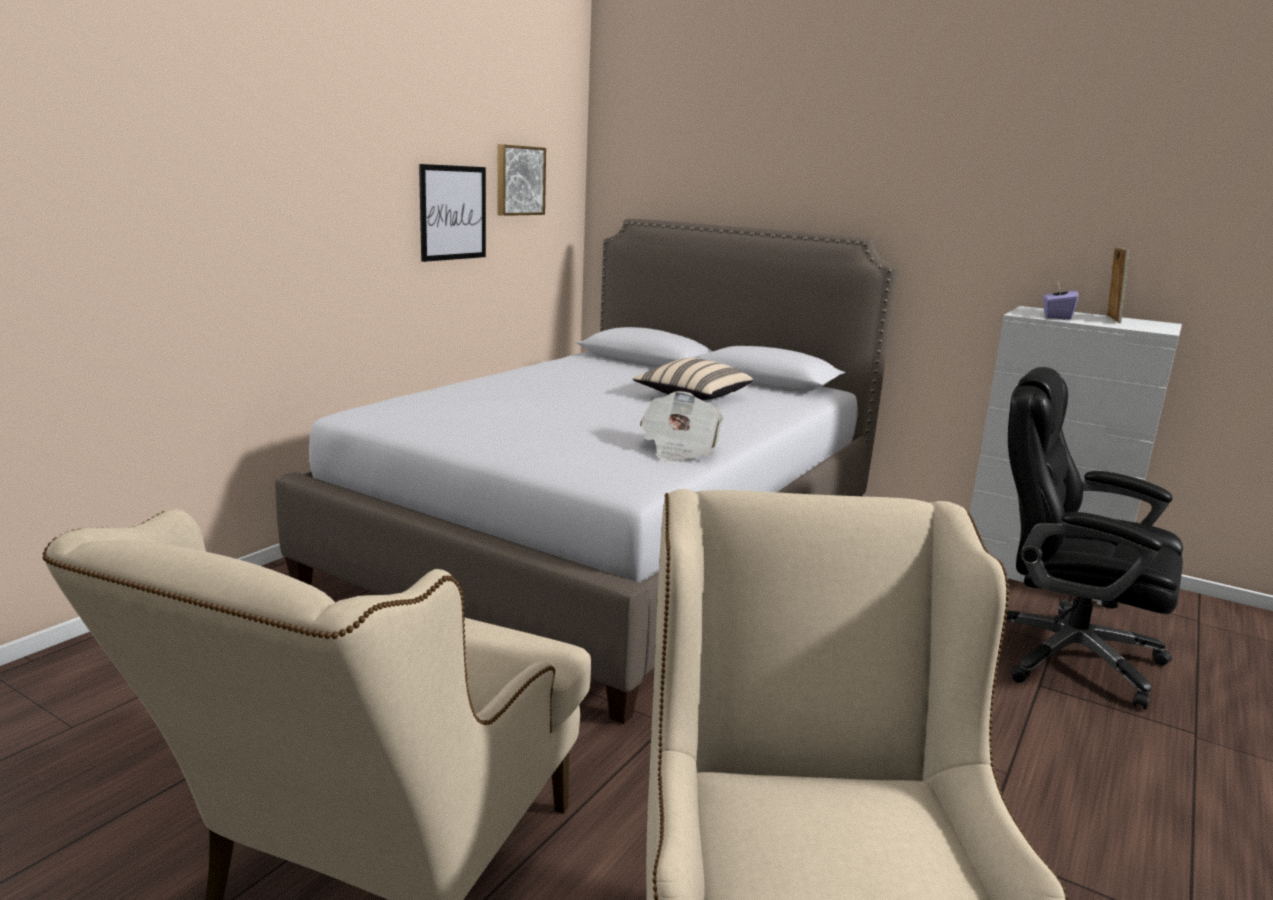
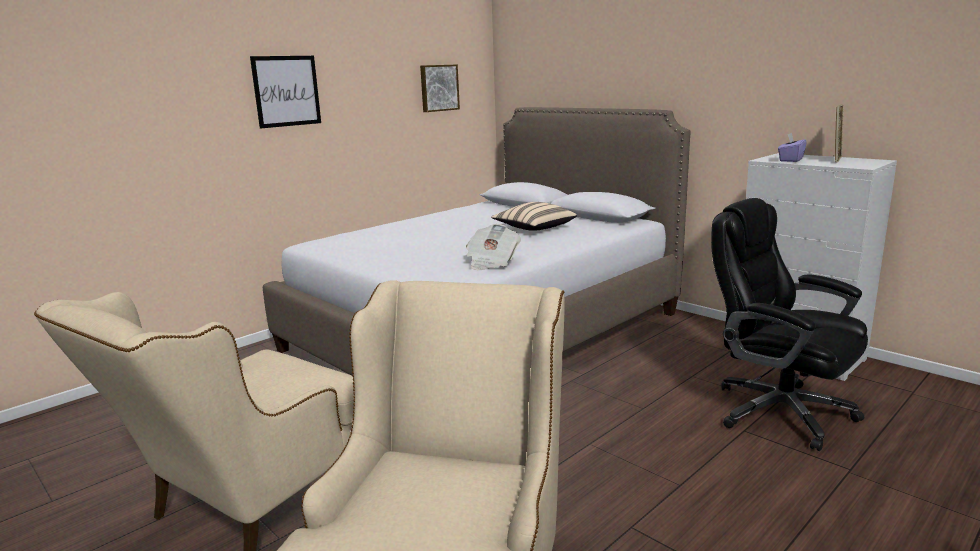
camera: 15 degrees right, 0 degrees up
picture [419,164,486,262] -> picture moved to [250,56,321,128]

